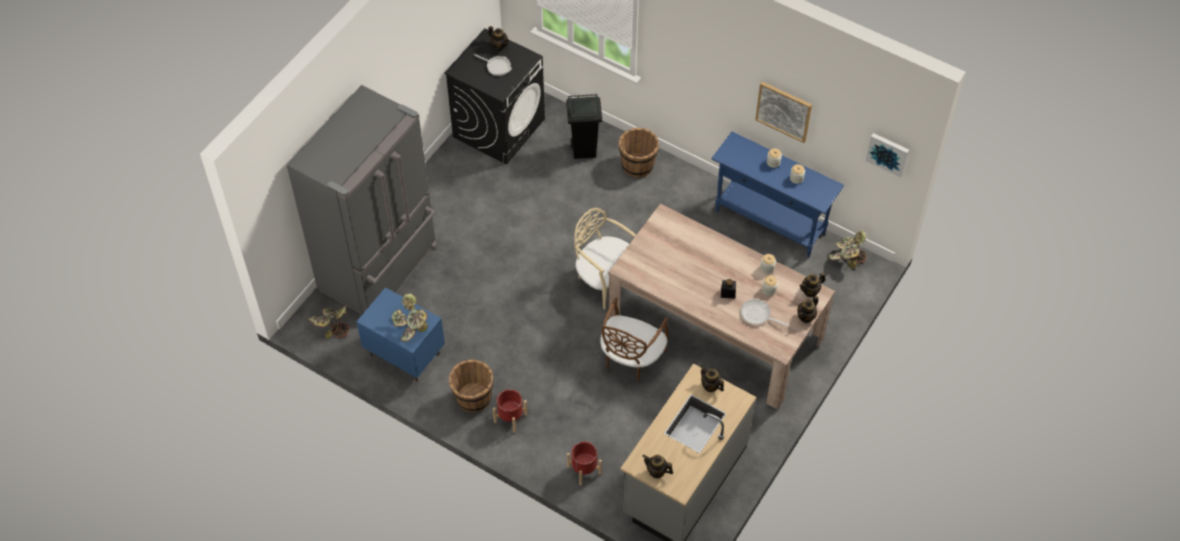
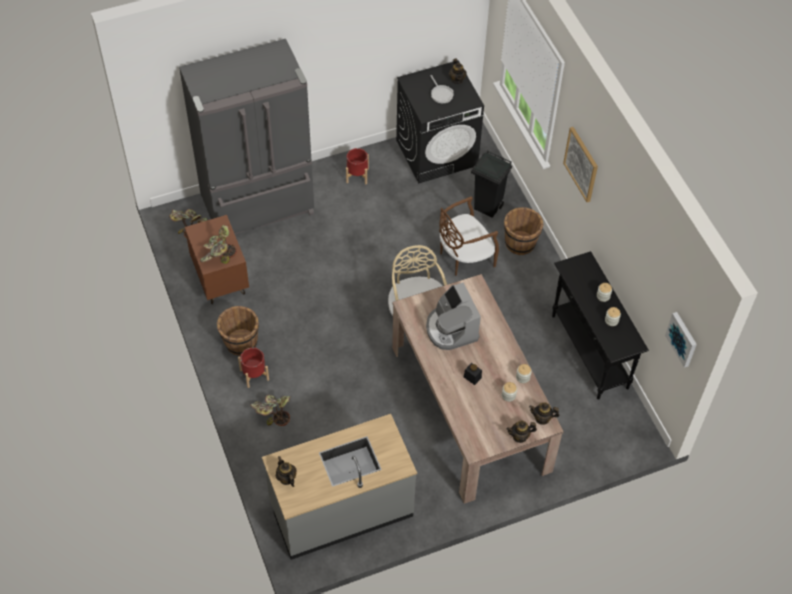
camera: 35 degrees right, 0 degrees up
blue nightstand [356,287,445,381] -> brown nightstand [185,215,249,304]
red planter [567,441,602,485] -> red planter moved to [346,148,369,184]
brown chair [600,297,669,382] -> brown chair moved to [439,196,499,276]
teapot [701,365,724,392] -> none
blue console table [711,132,844,257] -> black console table [552,251,649,400]
frying pan [740,299,788,326] -> none
picture [755,82,812,143] -> picture moved to [563,127,598,202]
potted plant [828,230,866,268] -> potted plant moved to [250,395,290,426]
none -> coffee machine [426,283,481,350]

